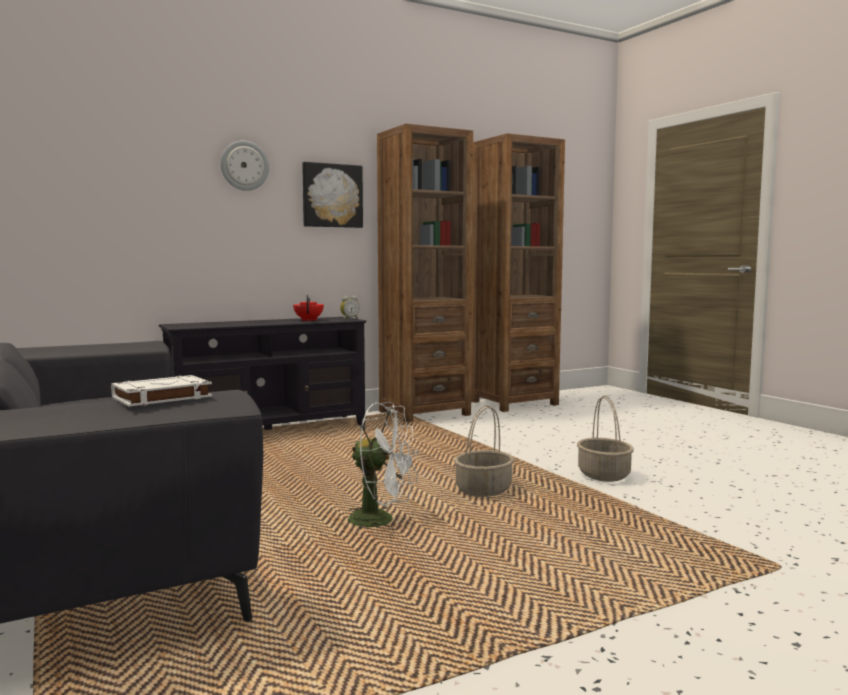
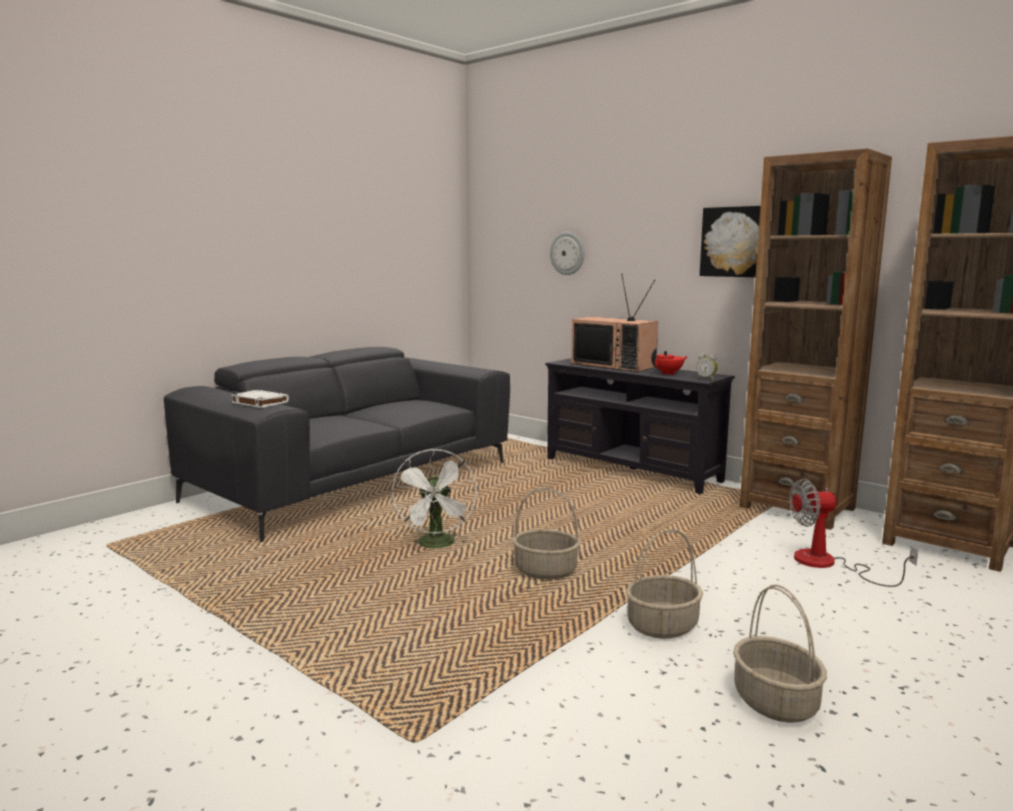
camera: 70 degrees right, 5 degrees up
wall clock [221,141,269,191] -> wall clock moved to [550,232,584,275]
none -> television [571,274,658,372]
none -> basket [733,584,827,723]
none -> fan [789,479,918,587]

